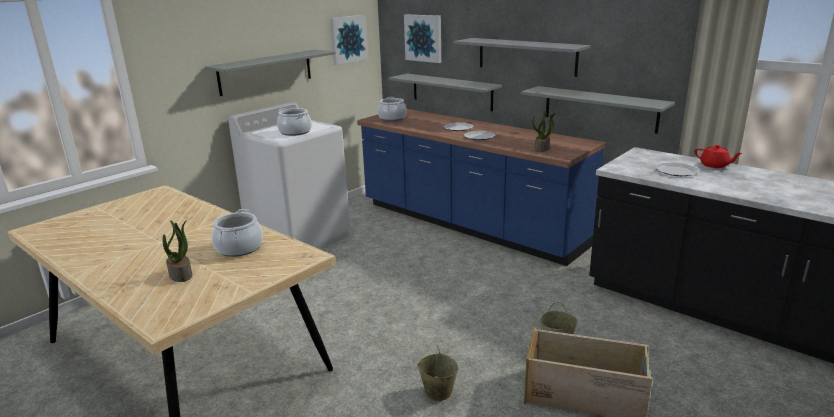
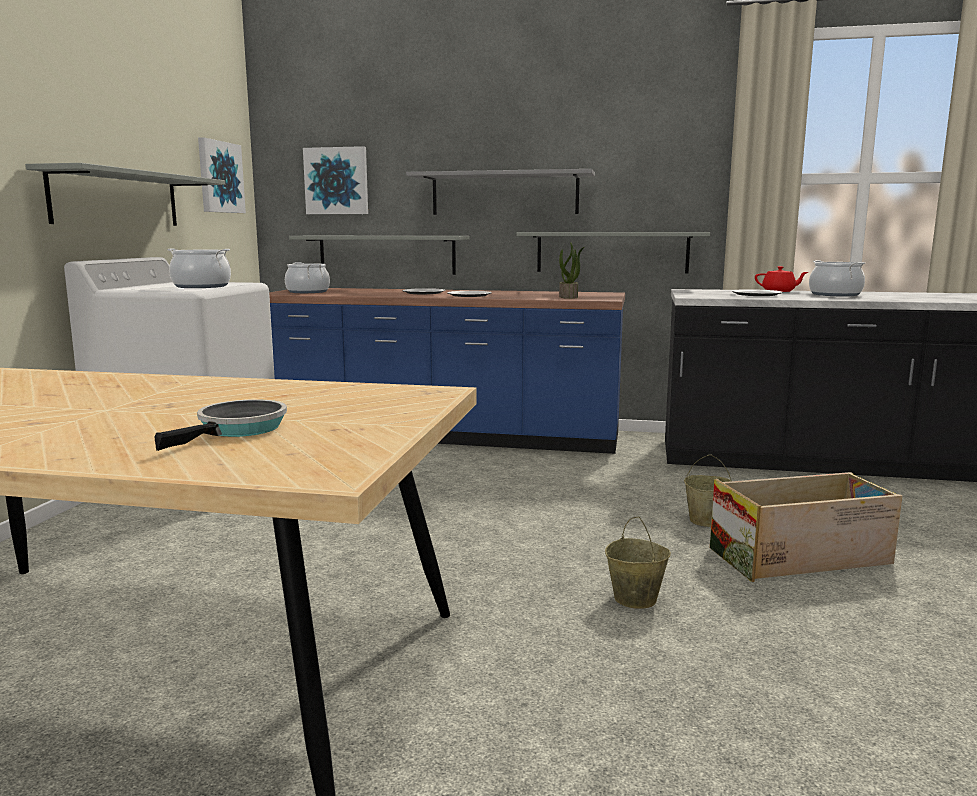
camera: 30 degrees left, 10 degrees down
potted plant [162,220,192,282] -> frying pan [154,399,287,451]
cooking pot [212,209,263,257] -> cooking pot moved to [809,260,865,296]

